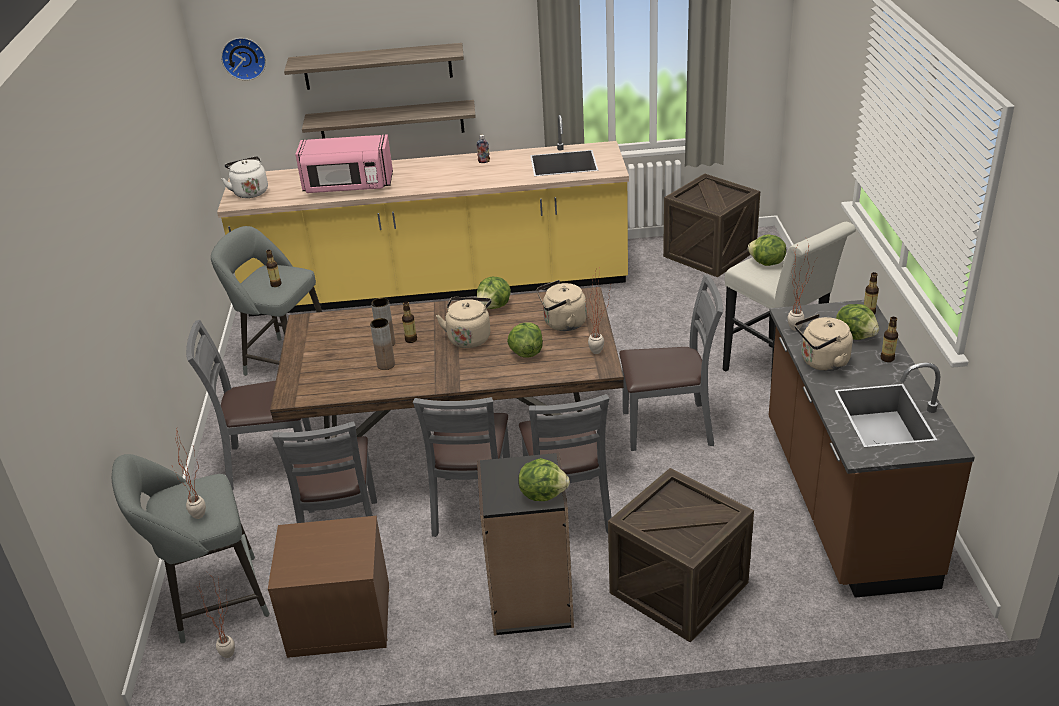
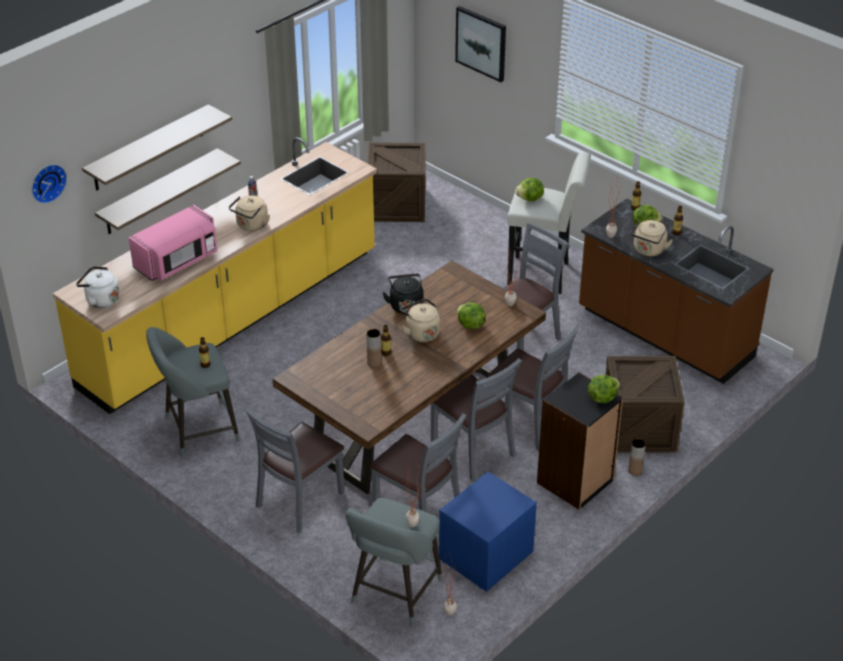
camera: 45 degrees left, 5 degrees up
brown nightstand [268,516,389,658] -> blue nightstand [439,472,537,592]
brown vase [370,318,395,370] -> brown vase moved to [628,439,646,476]
lettuce [477,277,511,309] -> black kettle [383,274,423,314]
beige kettle [536,280,587,331] -> beige kettle moved to [229,195,270,231]
none -> picture [455,6,506,82]

